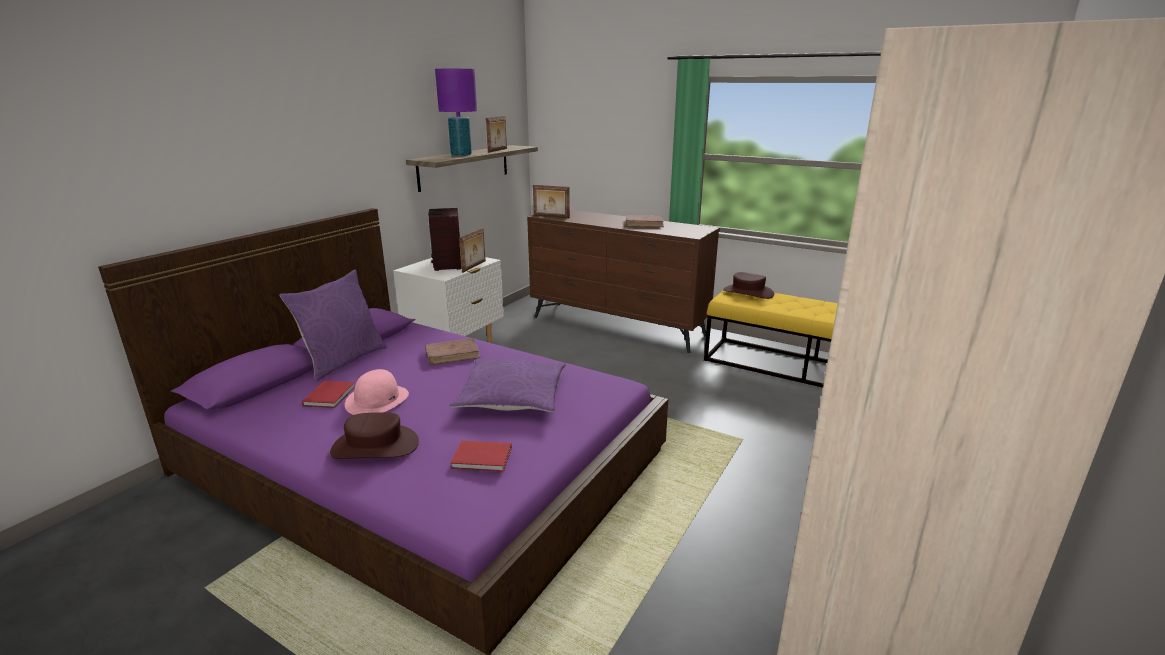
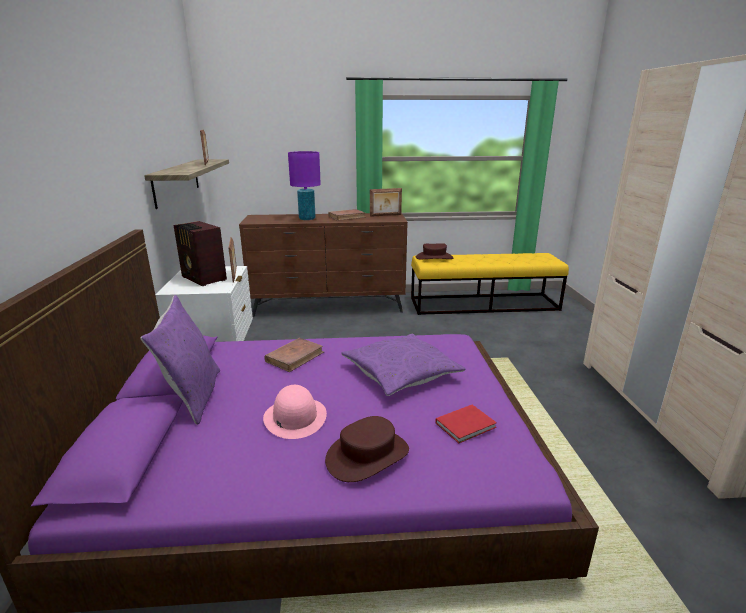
camera: 35 degrees left, 0 degrees up
red book [302,381,355,408] -> none
purple table lamp [435,69,477,156] -> purple table lamp moved to [288,151,321,220]
picture frame [533,185,570,218] -> picture frame moved to [370,188,402,217]

